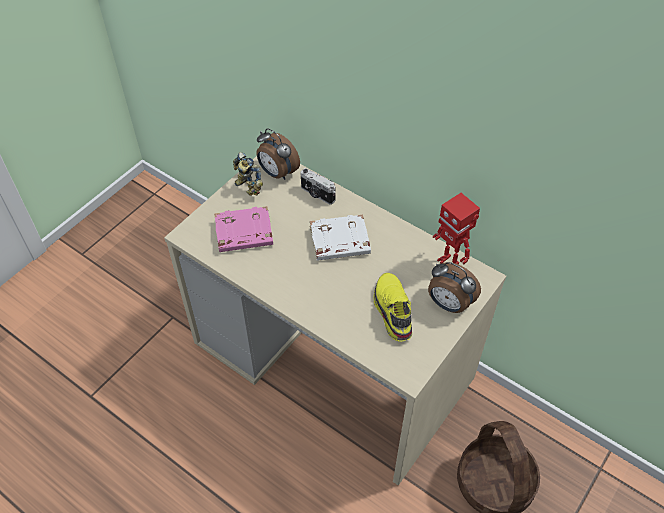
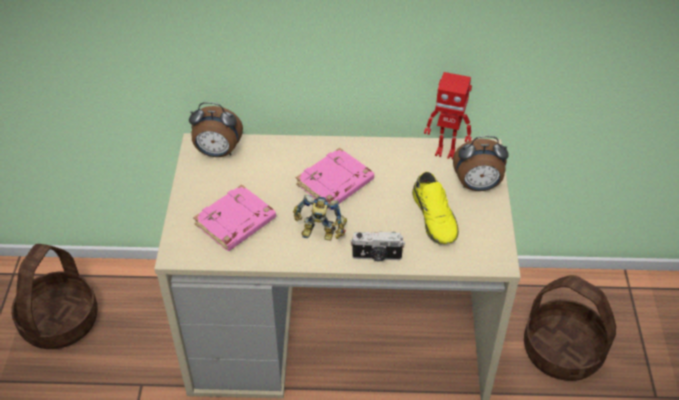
camera: 35 degrees left, 5 degrees down
toy robot [233,152,263,196] -> toy robot moved to [293,195,347,241]
camera [300,168,336,205] -> camera moved to [350,231,405,261]
white book [310,215,371,261] -> pink book [296,147,374,210]
yellow shoe [373,273,412,342] -> yellow shoe turned 150 degrees counterclockwise [412,172,459,245]
none -> basket [11,244,98,349]

